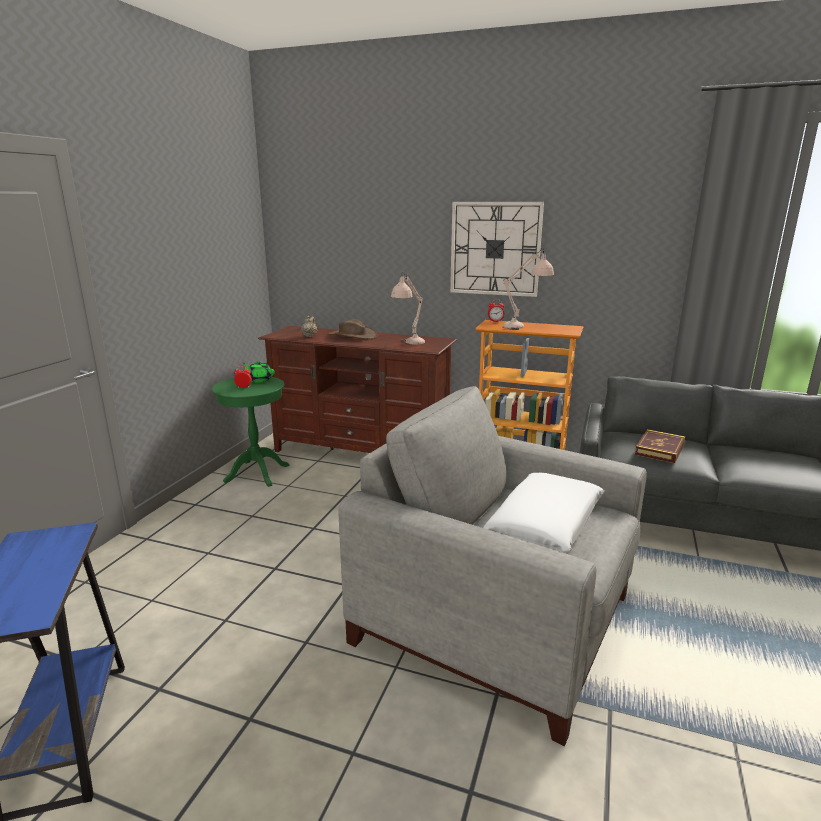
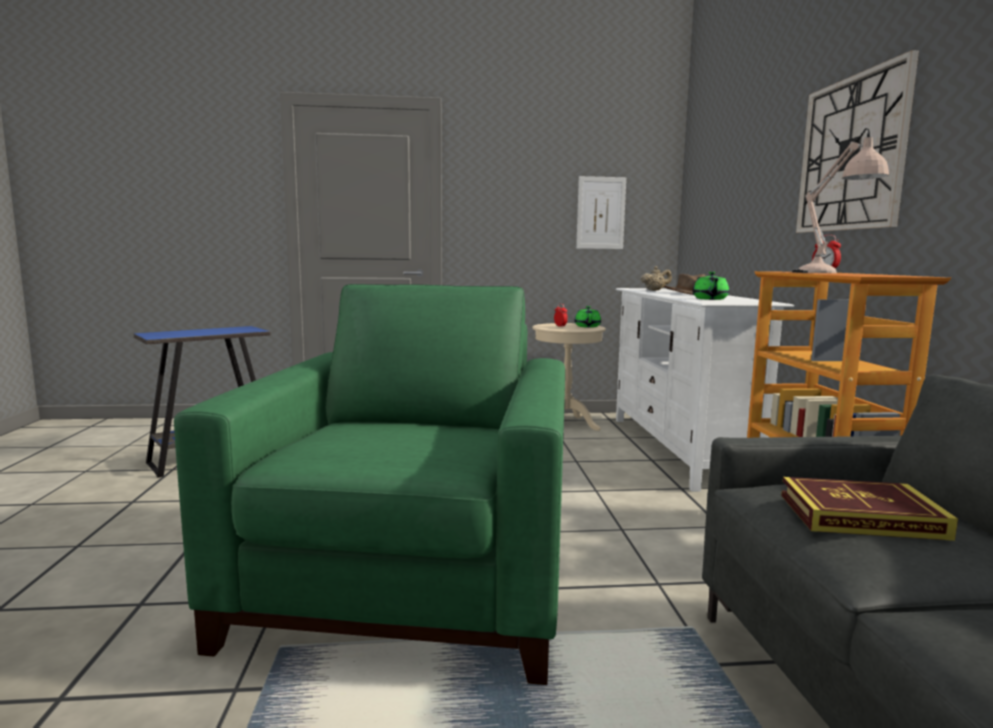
camera: 65 degrees right, 10 degrees down
green side table [212,377,290,487] -> beige side table [532,323,606,431]
brown tv stand [258,326,457,453] -> white tv stand [616,288,794,492]
grey armchair [338,386,647,746] -> green armchair [174,284,565,685]
beige table lamp [391,271,425,345] -> green teapot [692,272,729,300]
white pillow [483,473,604,553] -> none
none -> picture [576,176,626,249]

